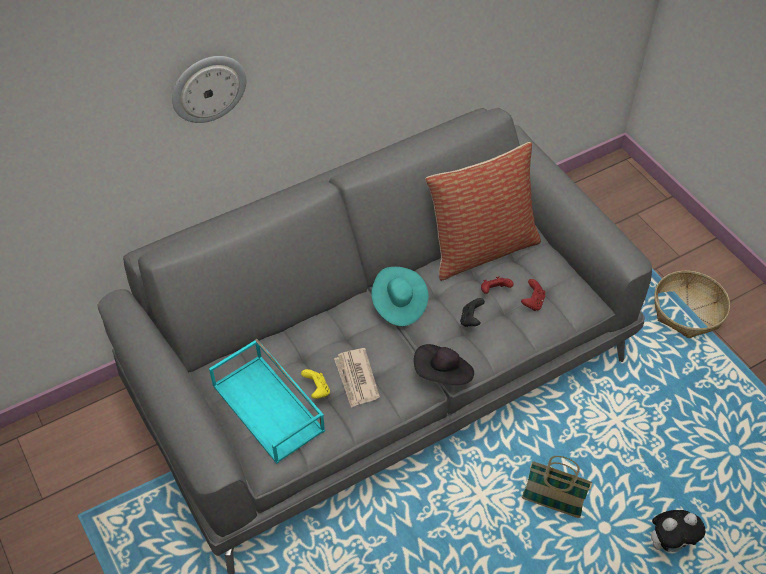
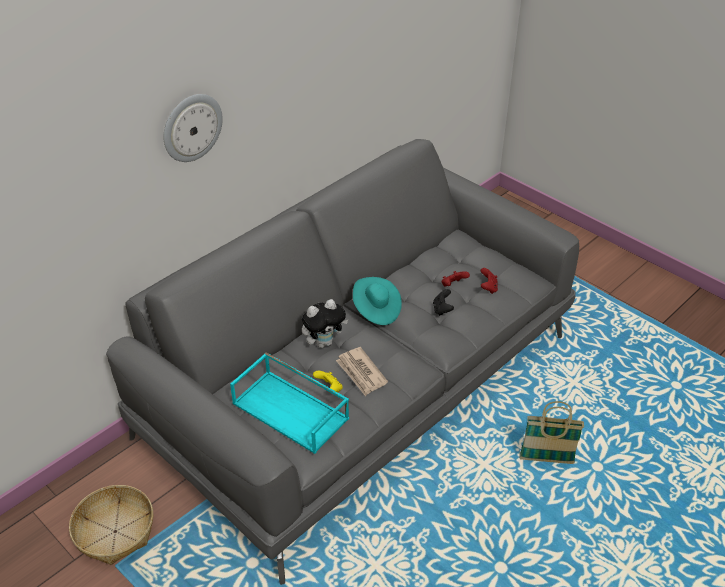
camera: 15 degrees left, 10 degrees down
black hat [414,344,474,385] -> none
pillow [425,142,541,281] -> none
plush toy [651,510,706,552] -> plush toy moved to [302,299,348,348]
basket [654,271,730,338] -> basket moved to [69,485,153,565]

